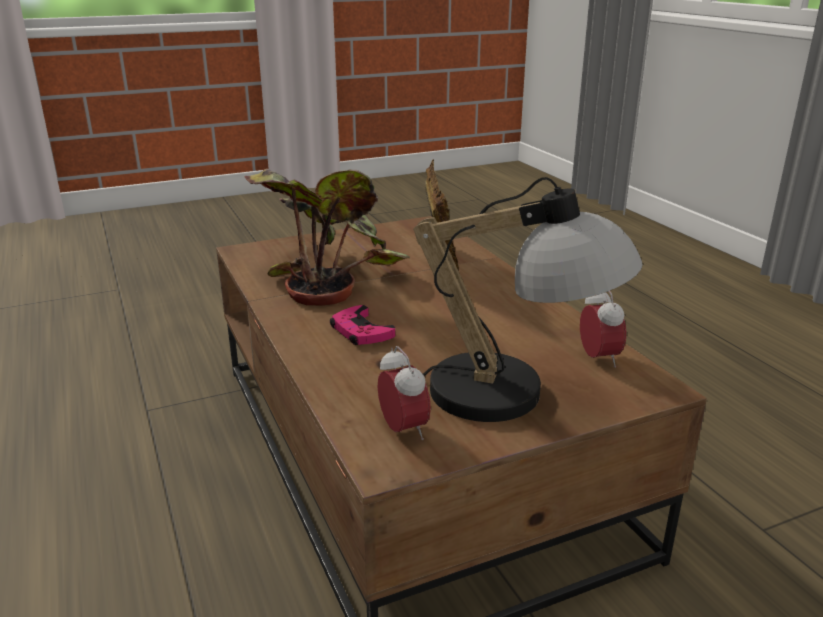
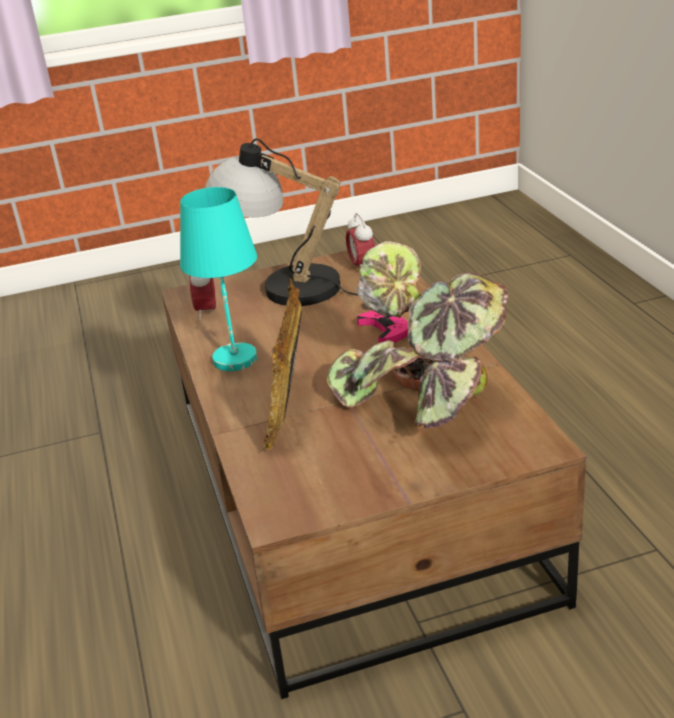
camera: 170 degrees left, 5 degrees up
none -> turquoise table lamp [180,187,257,371]

